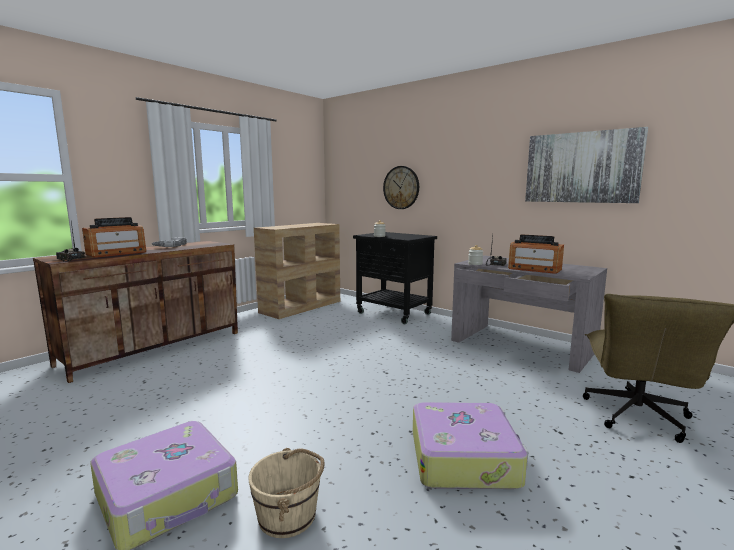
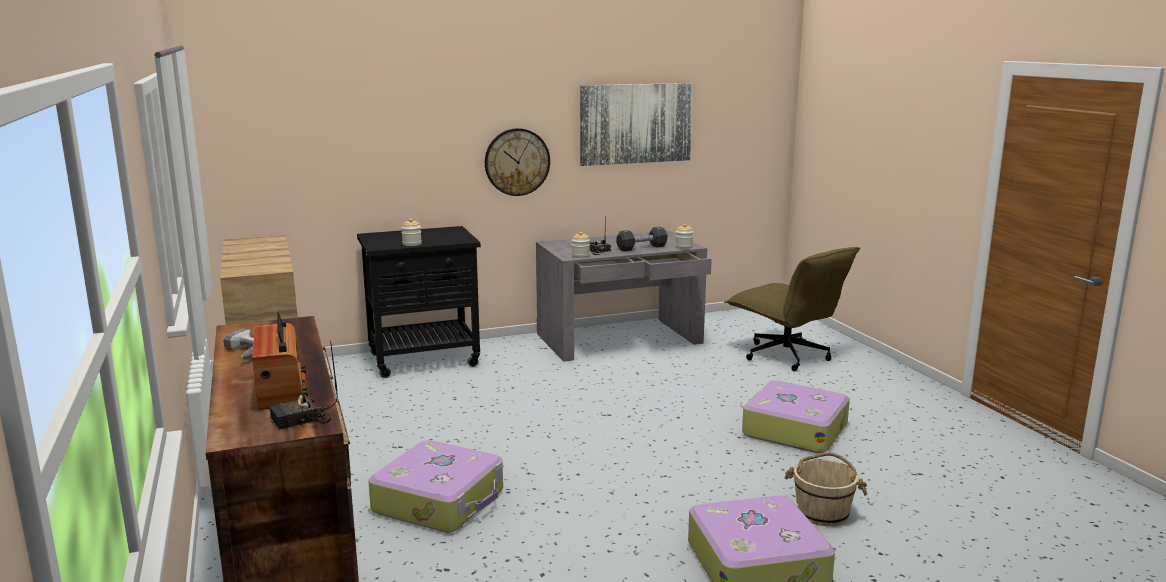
camera: 60 degrees left, 5 degrees up
wall clock [383,166,419,209] -> wall clock moved to [485,128,550,196]
radio [508,234,564,274] -> black dumbbell [616,227,667,251]
none -> suitcase [368,440,503,533]
none -> jar [675,224,693,249]

